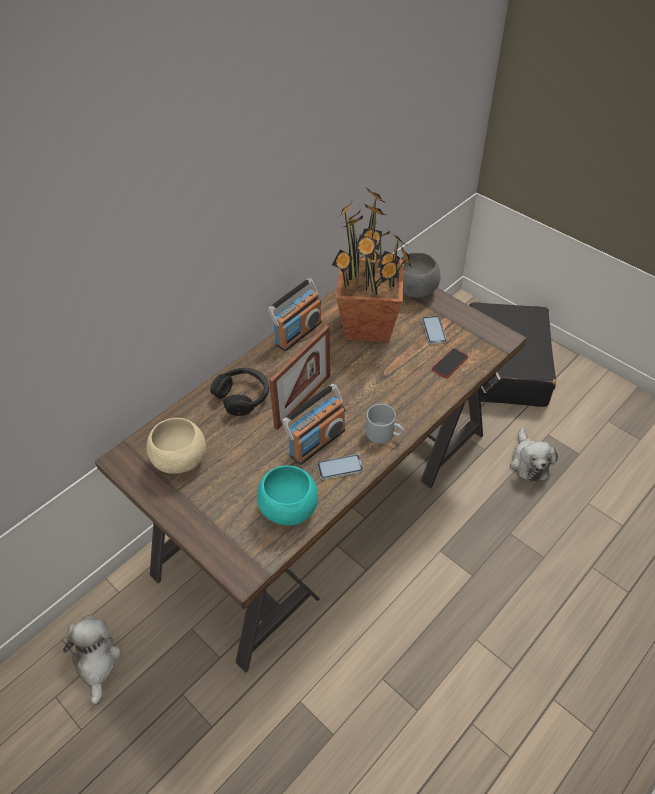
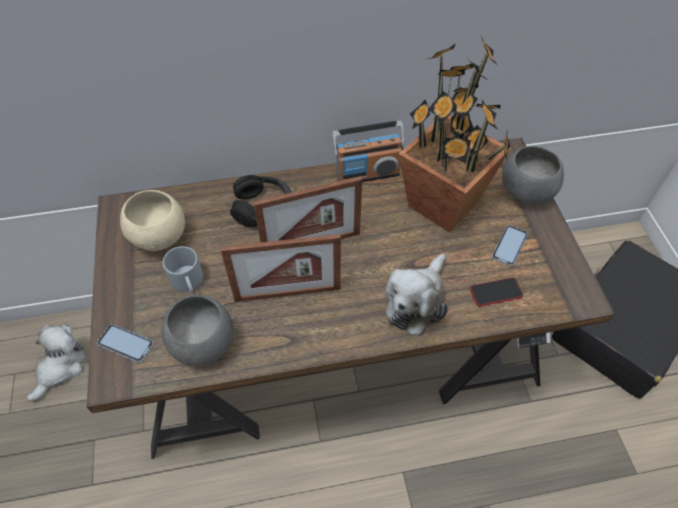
camera: 35 degrees right, 5 degrees up
turquoise bowl [257,465,318,525] -> grey bowl [161,295,233,366]
radio [282,384,345,465] -> picture frame [221,234,341,302]
phone [317,454,363,480] -> phone moved to [97,324,154,363]
grey mug [366,404,404,443] -> grey mug moved to [163,246,203,294]
plush toy [510,427,558,482] -> plush toy moved to [385,254,448,337]

